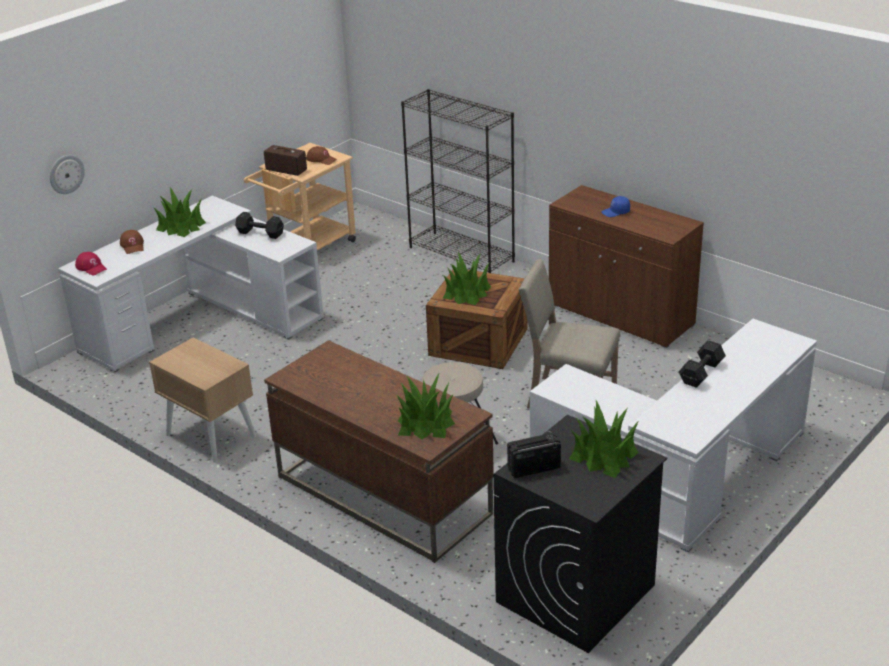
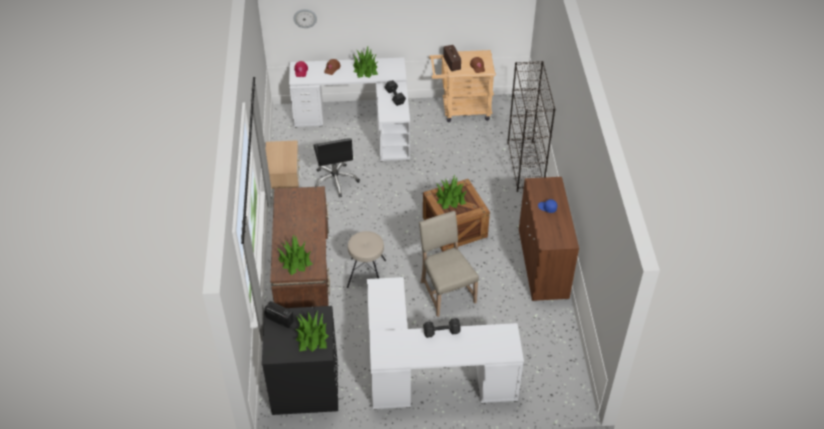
camera: 45 degrees right, 15 degrees up
none -> black office chair [313,138,360,197]

